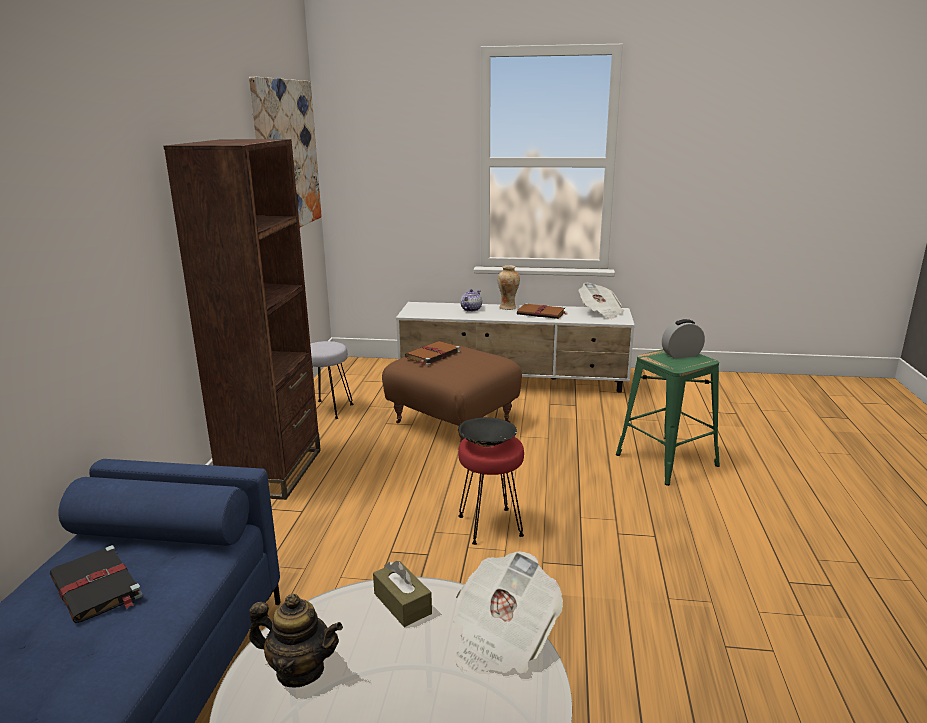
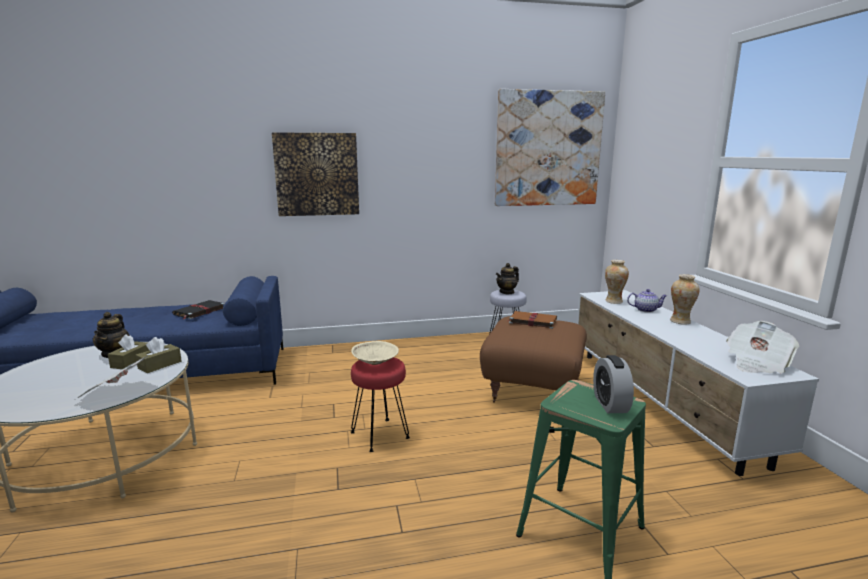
camera: 70 degrees right, 5 degrees down
brown bookcase [164,139,321,500] -> none
black bowl [459,417,517,447] -> beige bowl [351,341,399,365]
brown book [517,303,567,319] -> none
alarm clock [662,319,705,359] -> alarm clock turned 150 degrees counterclockwise [593,355,634,413]
none -> brown tissue box [108,334,149,369]
none -> picture [272,132,359,216]
none -> teapot [496,263,519,294]
none -> vase [605,260,629,304]

